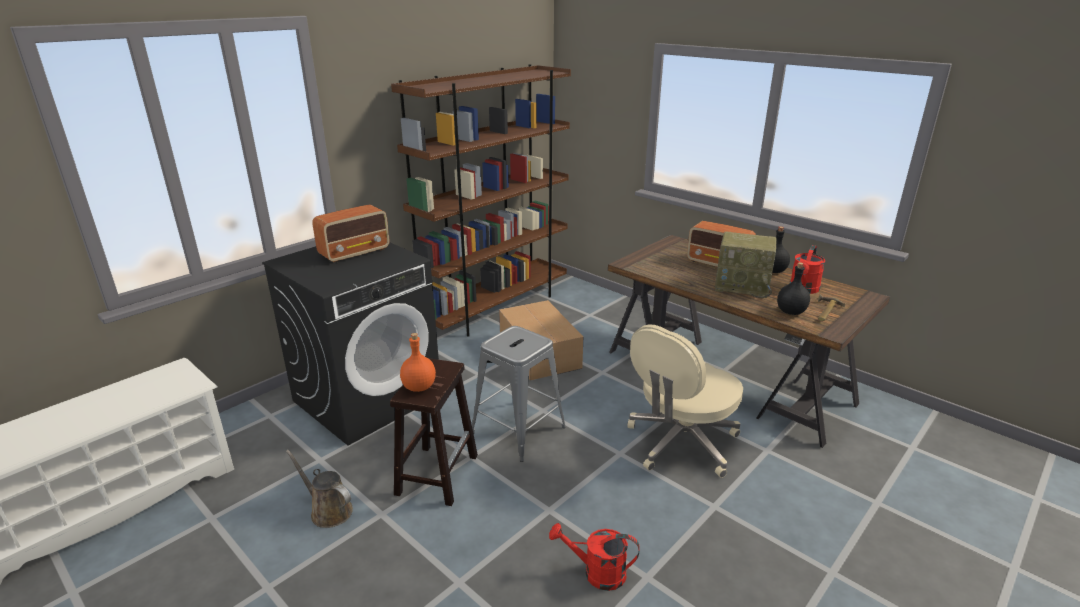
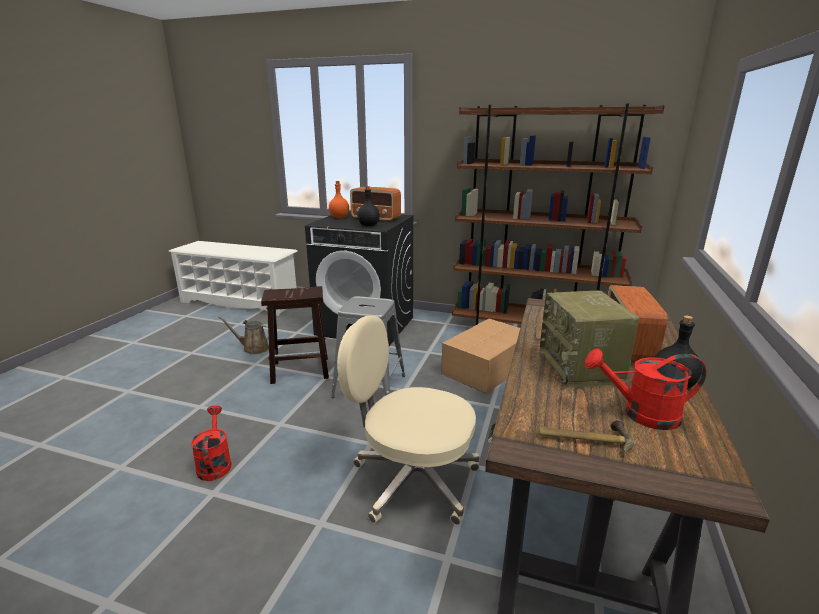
camera: 65 degrees right, 5 degrees down
brown watering can [286,450,353,528] -> brown watering can turned 90 degrees counterclockwise [218,316,269,354]
orange bottle [400,333,436,392] -> orange bottle moved to [329,181,349,218]
black bottle [777,262,810,315] -> black bottle moved to [358,186,380,226]

